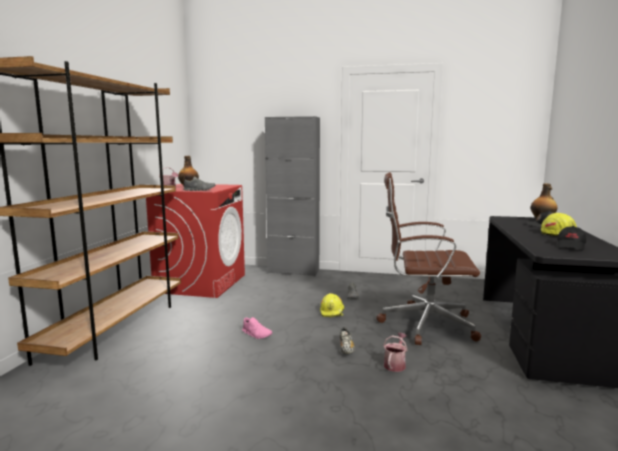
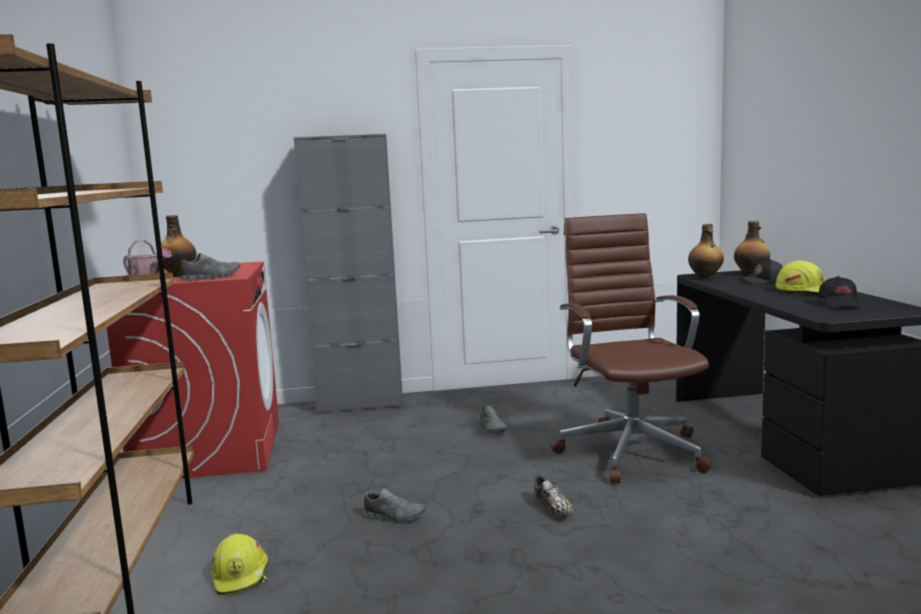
camera: 20 degrees left, 0 degrees up
pink shoe [242,317,272,339] -> grey shoe [363,488,426,523]
yellow hard hat [320,293,344,317] -> yellow hard hat moved to [211,533,269,596]
brown office chair [376,172,481,345] -> brown office chair turned 90 degrees clockwise [551,213,711,483]
watering can [383,333,407,372] -> none
none -> bottle [688,224,724,279]

